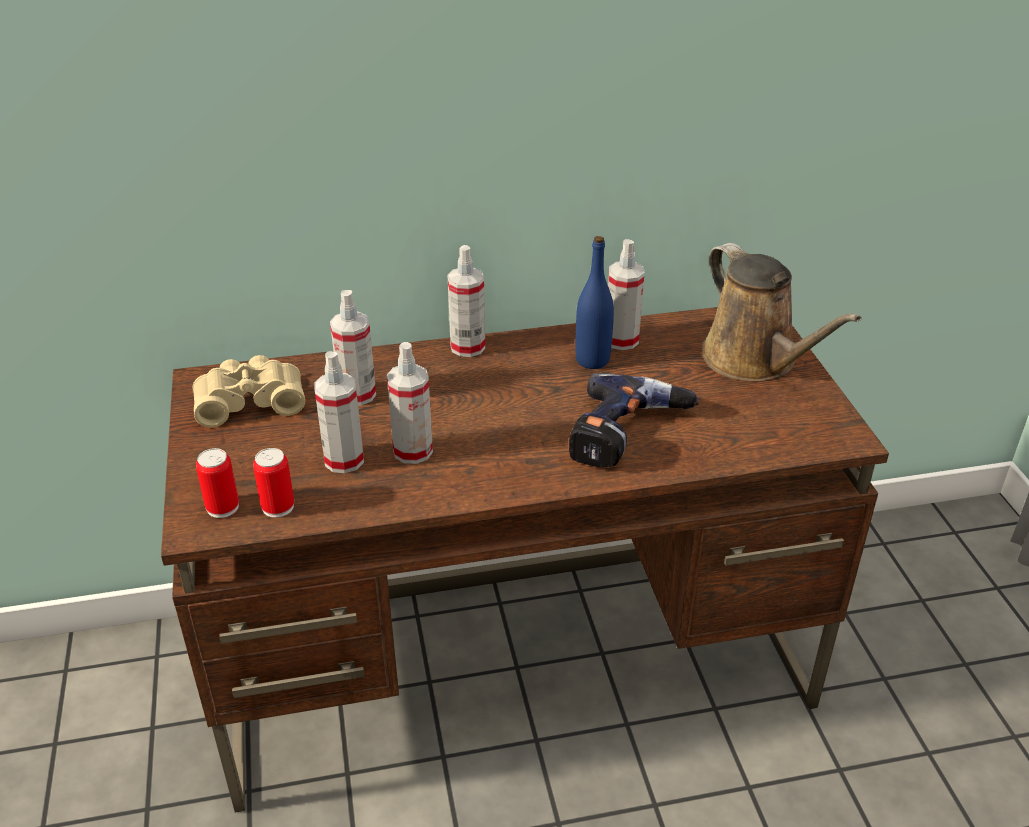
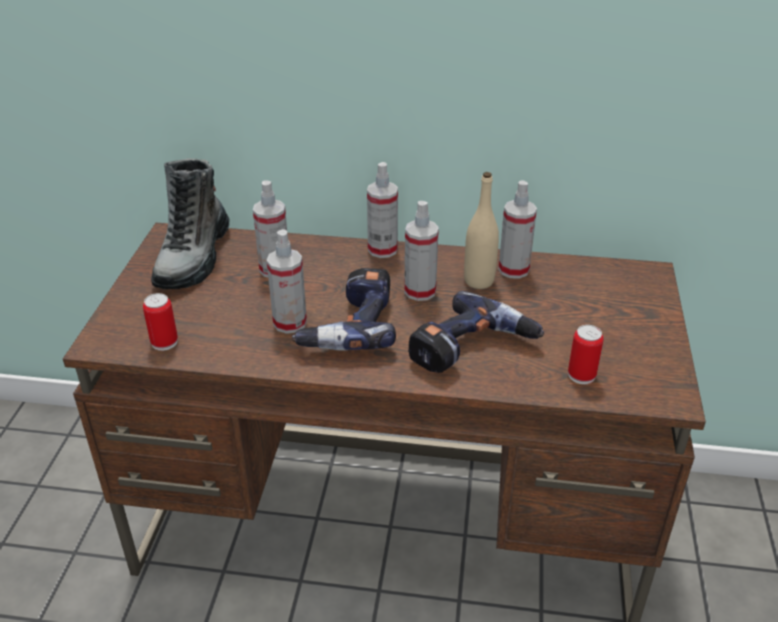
camera: 20 degrees right, 0 degrees up
beige binoculars [192,355,305,427] -> boot [151,158,230,289]
can [196,448,239,518] -> can moved to [568,325,604,384]
spray bottle [314,351,364,473] -> spray bottle moved to [404,201,439,301]
blue bottle [575,236,614,369] -> beige bottle [464,172,499,289]
brown watering can [702,243,862,382] -> none
none -> power drill [292,268,396,351]

